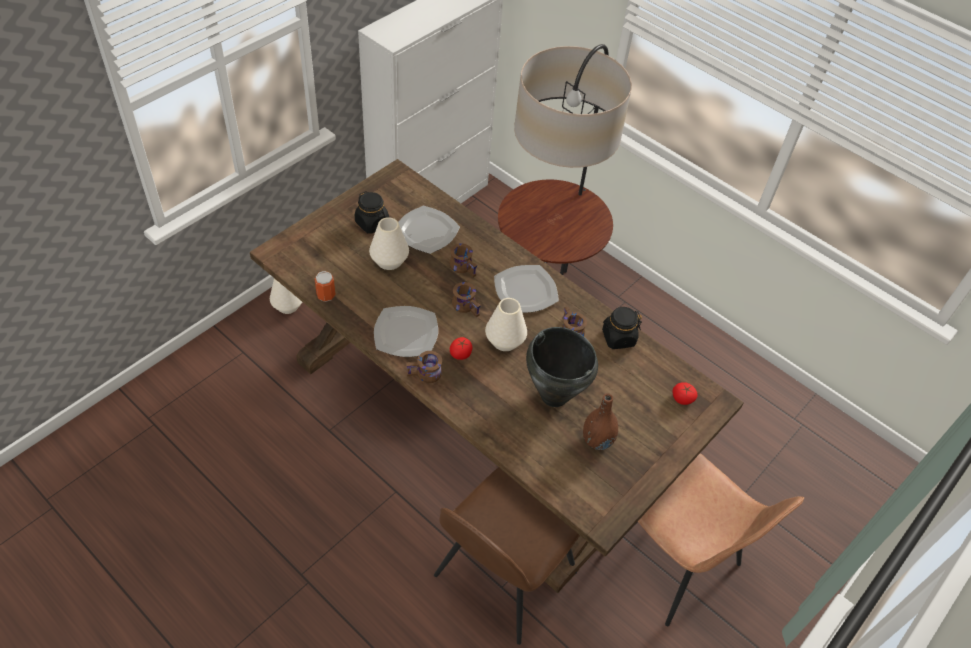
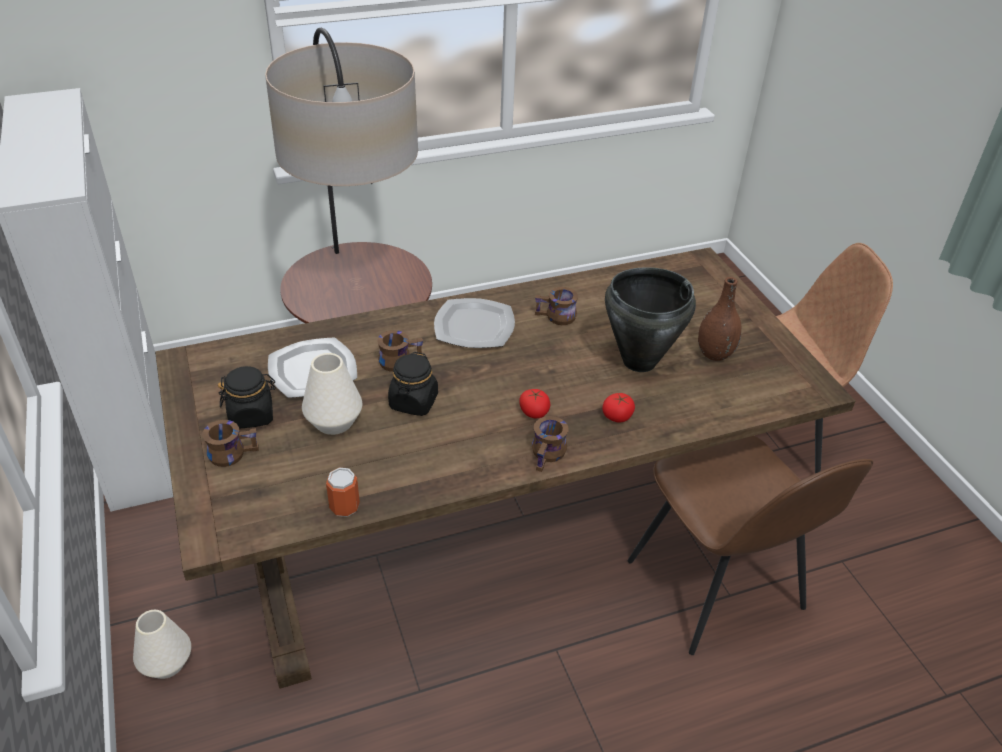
camera: 60 degrees left, 10 degrees down
plate [374,306,438,357] -> none
brown mug [452,282,481,317] -> brown mug moved to [203,420,259,467]
white vase [485,298,527,351] -> none
black jar [602,307,642,349] -> black jar moved to [388,352,438,416]
tomato [672,382,698,405] -> tomato moved to [602,393,635,422]

